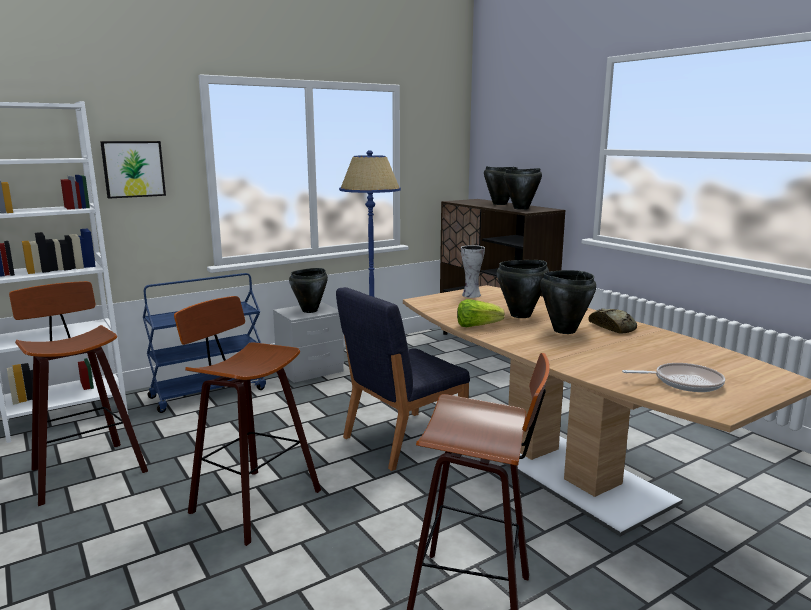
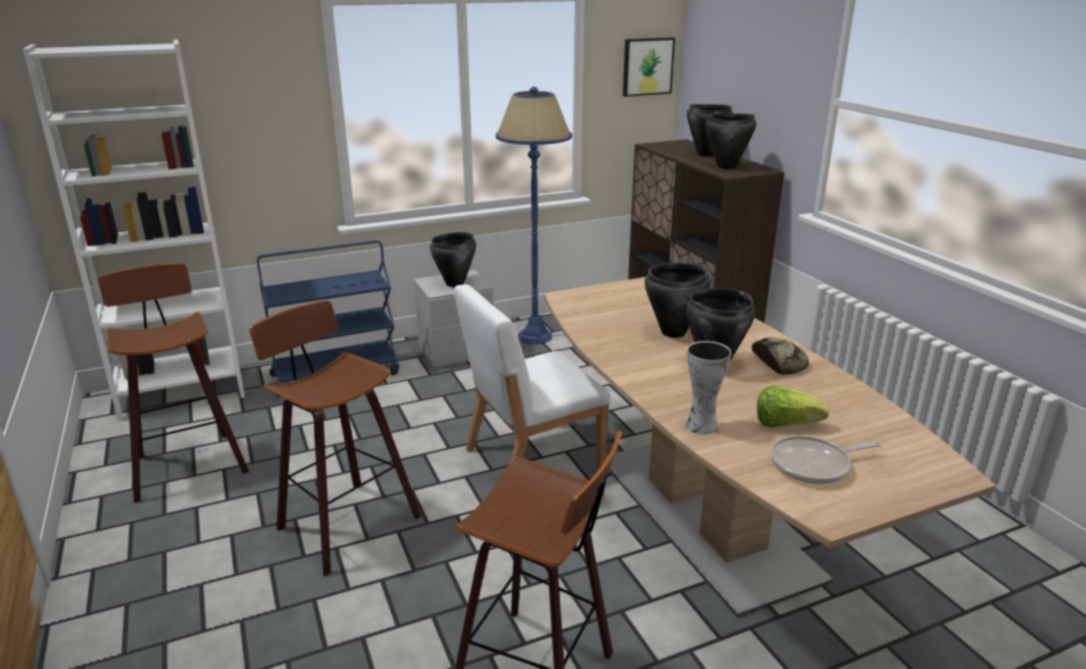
camera: 10 degrees right, 10 degrees up
picture [100,141,166,199] -> picture moved to [623,37,675,97]
blue chair [336,287,470,471] -> white chair [454,284,610,469]
lettuce [457,299,505,327] -> lettuce moved to [757,385,829,428]
vase [461,245,485,298] -> vase moved to [685,341,731,435]
frying pan [622,363,725,392] -> frying pan turned 150 degrees clockwise [771,436,881,484]

